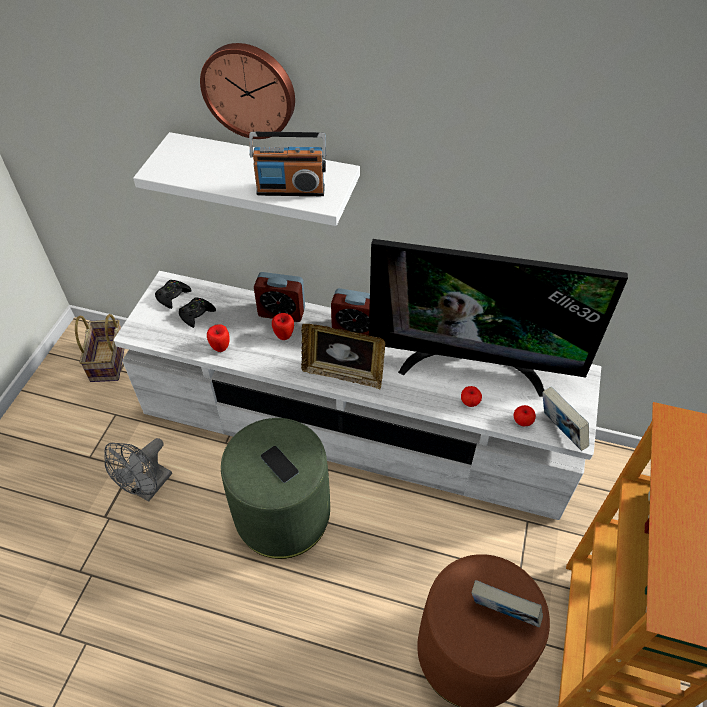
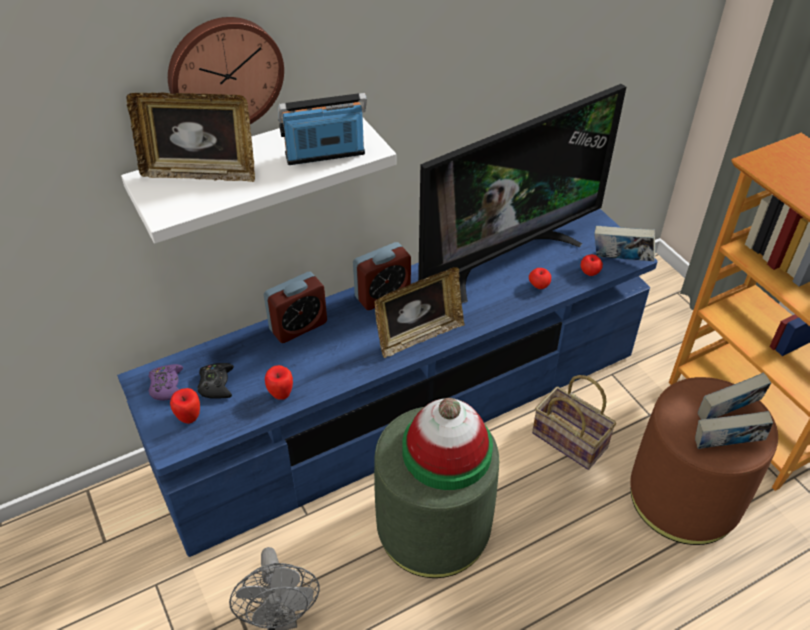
camera: 45 degrees left, 5 degrees down
basket [75,314,124,382] -> basket moved to [532,375,616,470]
white tv stand [114,271,601,520] -> blue tv stand [117,209,658,557]
black game controller [155,280,192,309] -> purple game controller [149,364,183,401]
radio [249,132,326,196] -> radio turned 150 degrees counterclockwise [278,93,367,165]
phone [261,446,299,483] -> hat [402,398,493,490]
apple [272,313,294,340] -> apple moved to [170,388,200,424]
none -> picture frame [127,92,255,182]
none -> book [695,411,773,449]

